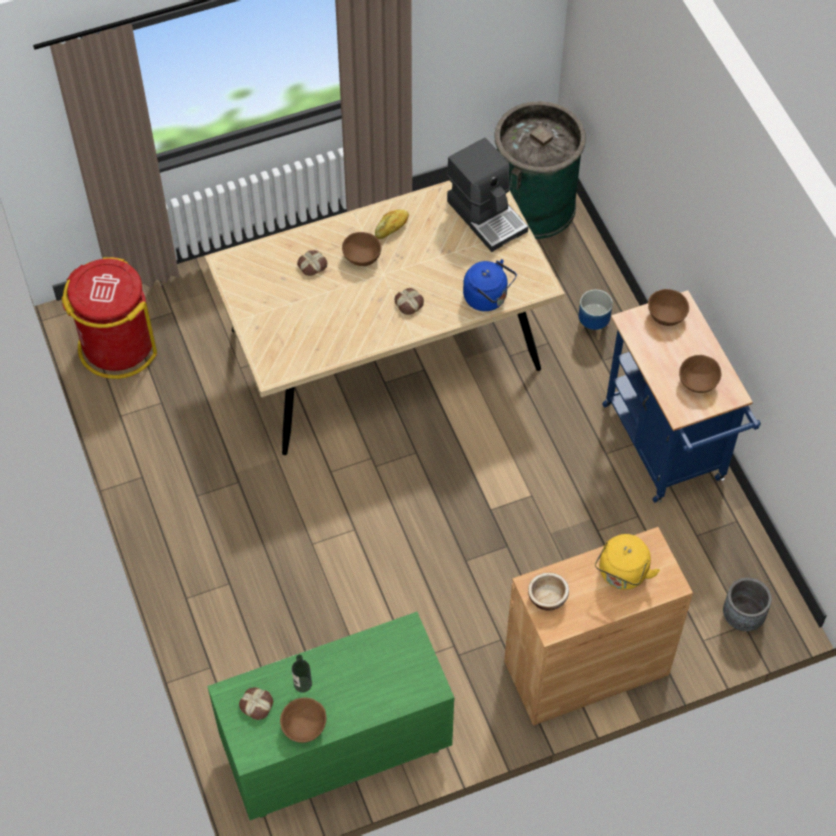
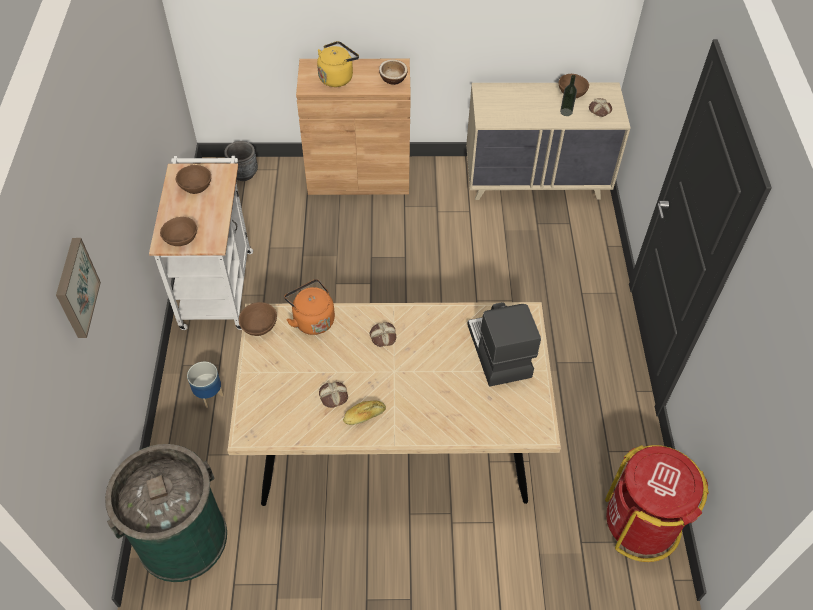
camera: 160 degrees left, 5 degrees down
green dresser [207,612,454,820] -> beige dresser [466,83,631,200]
bread [297,250,327,276] -> bread moved to [319,382,348,408]
brown bowl [342,232,381,266] -> brown bowl moved to [239,302,277,336]
coffee machine [447,138,528,252] -> coffee machine moved to [467,302,541,386]
blue kettle [463,259,517,311] -> orange kettle [284,279,335,335]
blue cart [602,290,761,503] -> white cart [149,156,253,330]
none -> picture [56,238,101,338]

